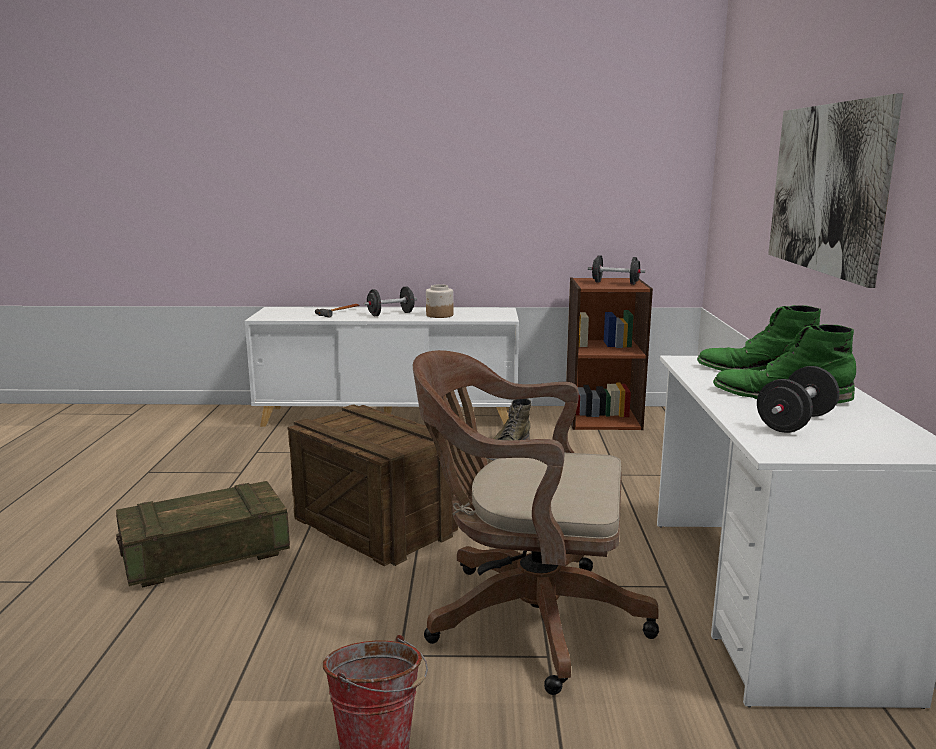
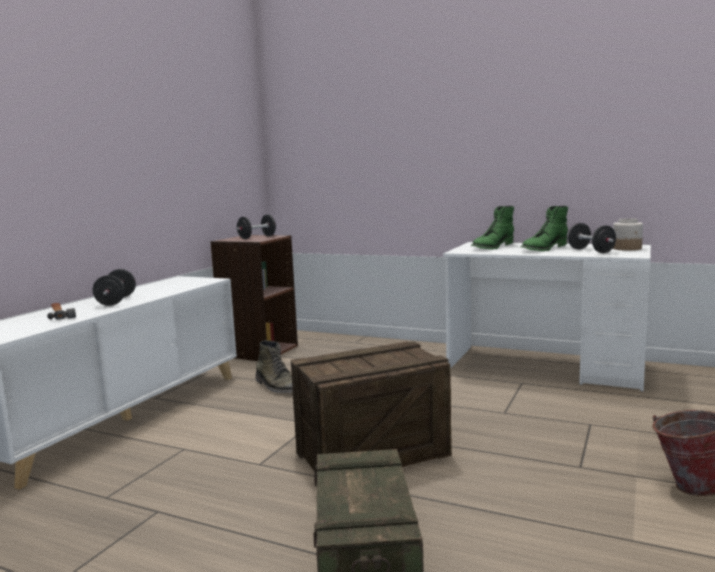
camera: 65 degrees left, 5 degrees down
brown office chair [413,350,659,695] -> none
jar [426,284,453,318] -> jar moved to [613,218,643,251]
picture [768,93,903,288] -> none

